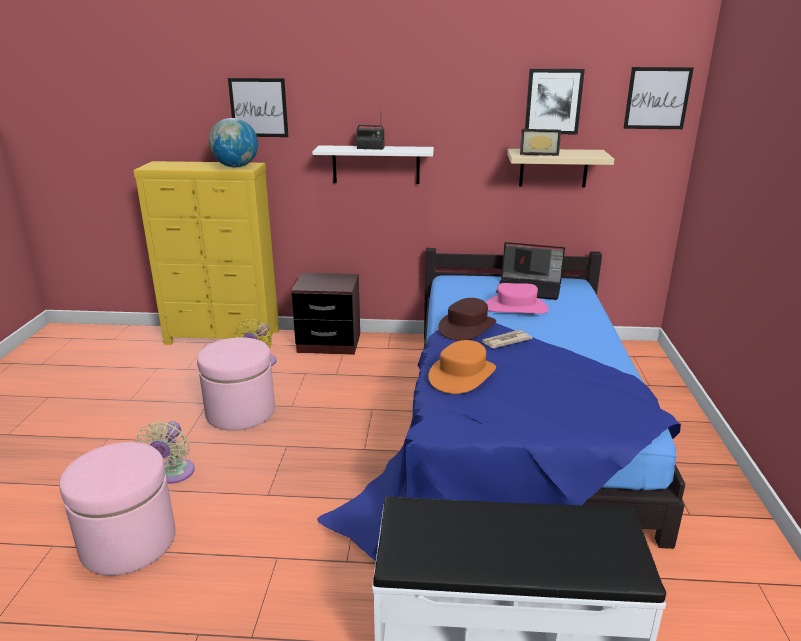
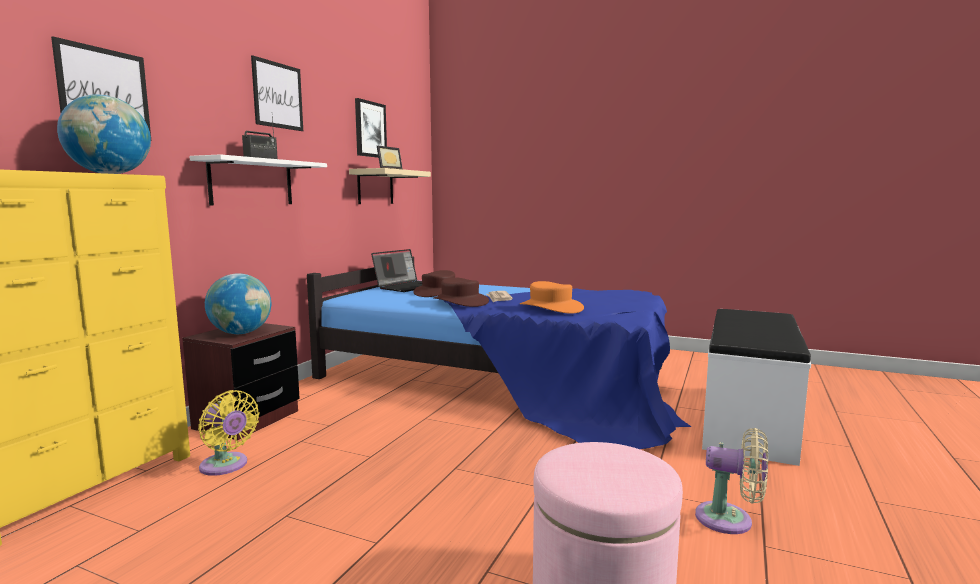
camera: 70 degrees left, 15 degrees down
beige fan [135,421,195,484] -> beige fan moved to [695,428,768,534]
pink ottoman [197,337,275,431] -> none
pink hat [486,283,549,314] -> brown hat [413,270,455,297]
picture [624,67,694,129] -> picture moved to [251,55,303,131]
none -> globe [205,273,271,334]

